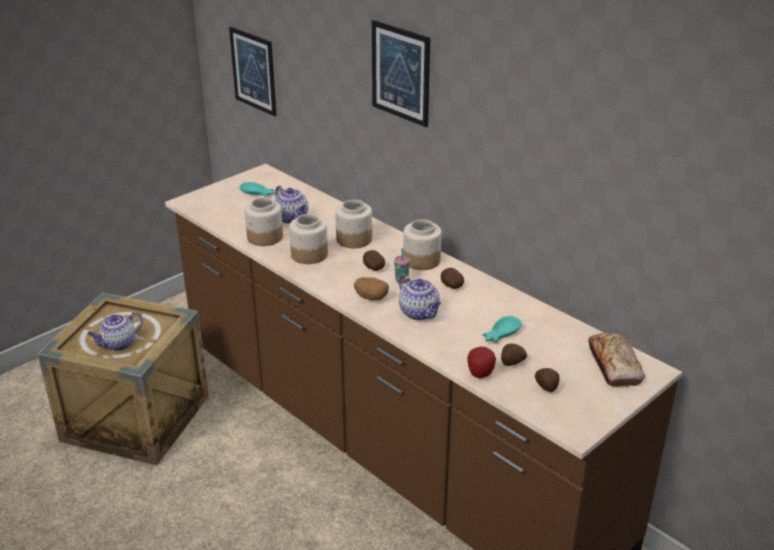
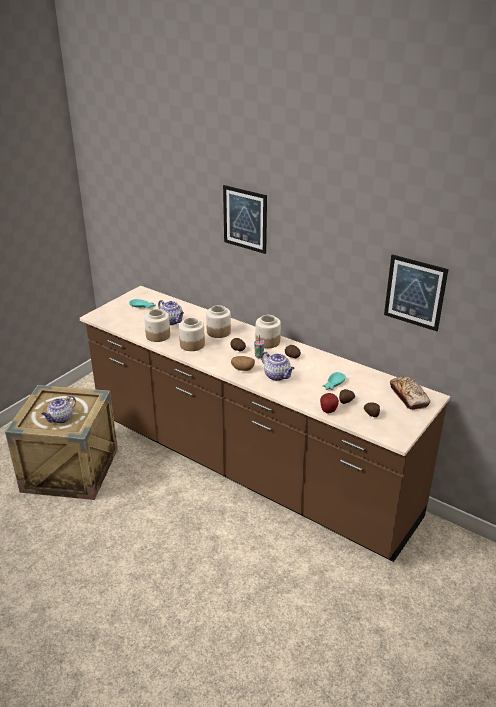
camera: 10 degrees left, 0 degrees up
picture [229,27,276,116] -> picture moved to [384,254,449,331]

